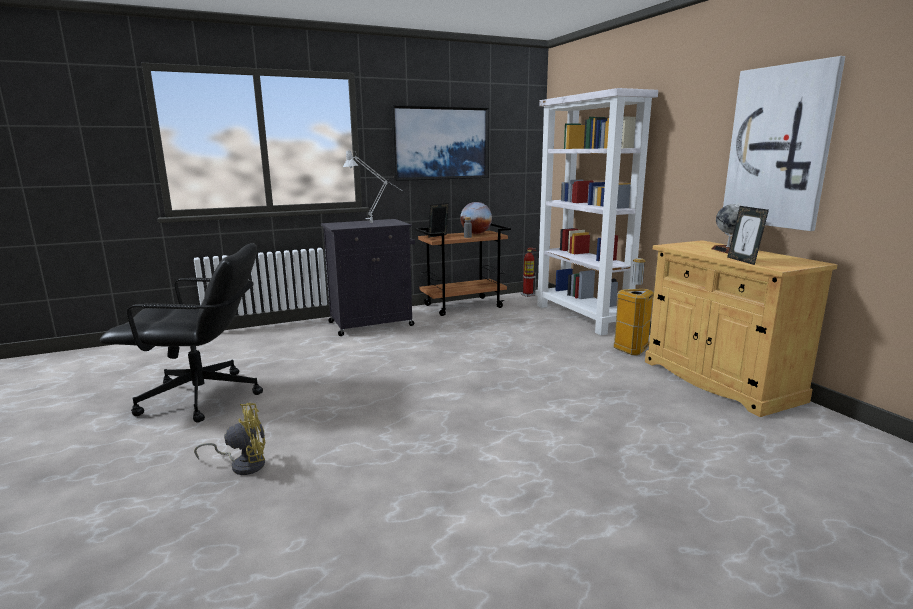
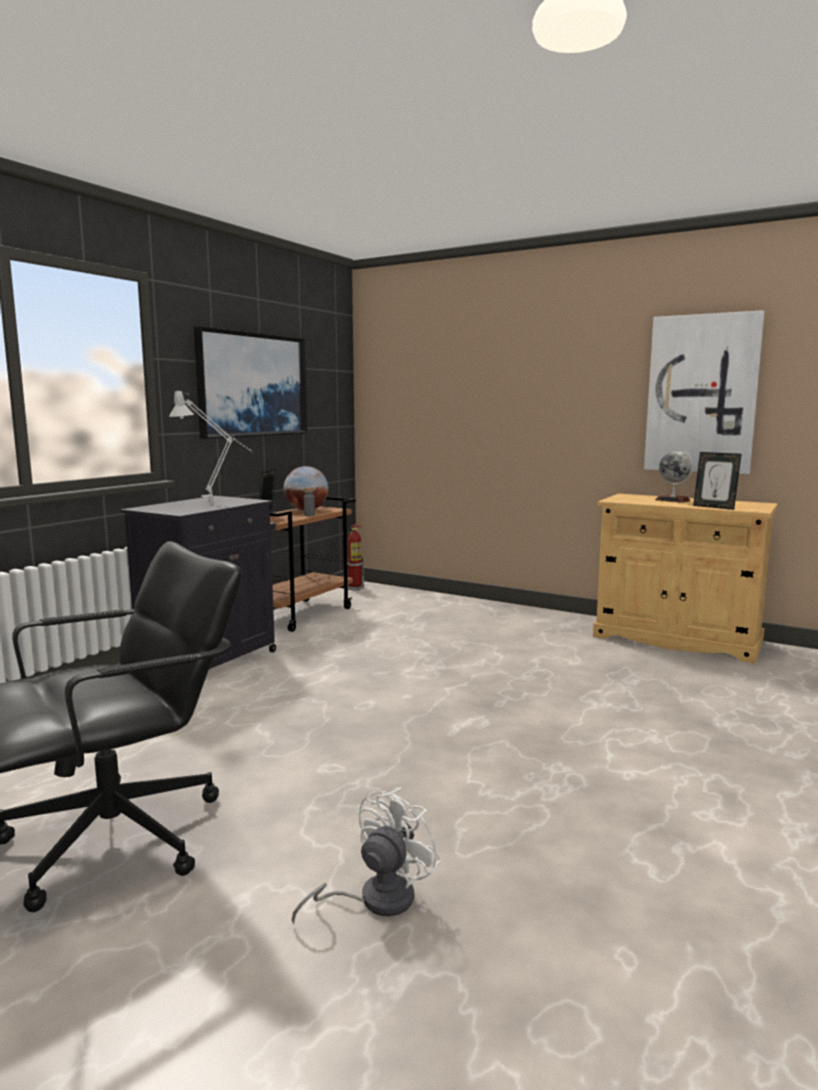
camera: 35 degrees left, 5 degrees down
yellow fan [194,403,265,475] -> white fan [292,787,441,924]
white bookcase [535,88,658,336] -> none
trash can [614,258,654,355] -> none

